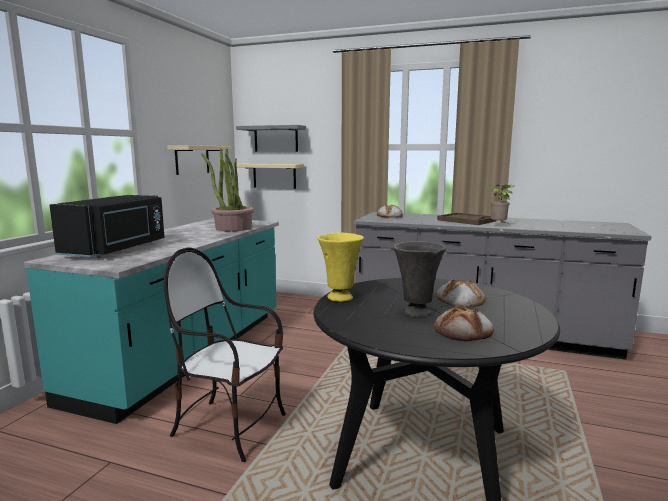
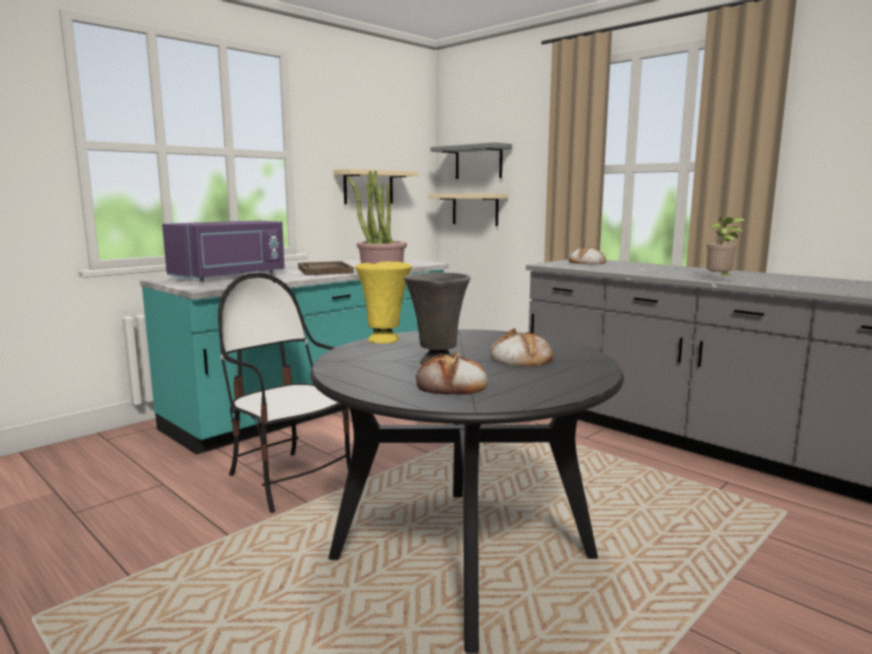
camera: 25 degrees right, 0 degrees up
black microwave [50,195,165,258] -> purple microwave [162,220,285,281]
brown tray [437,213,497,225] -> brown tray moved to [298,261,354,275]

